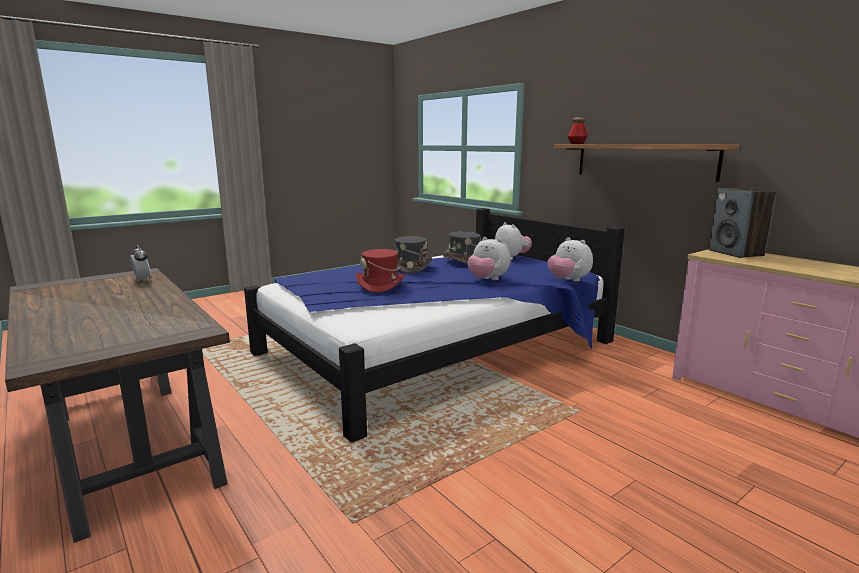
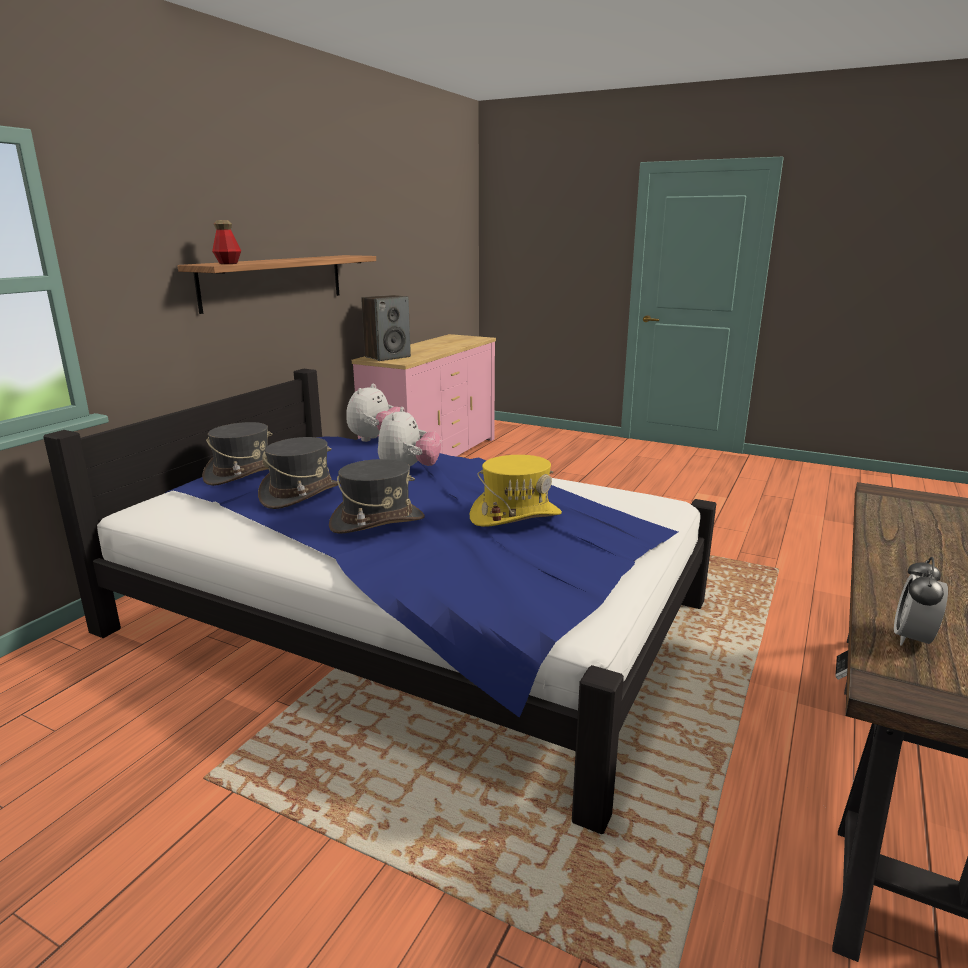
camera: 115 degrees left, 5 degrees up
red hat [356,249,405,293] -> yellow hat [470,455,562,527]
plush toy [495,222,532,260] -> grey hat [202,422,273,486]

